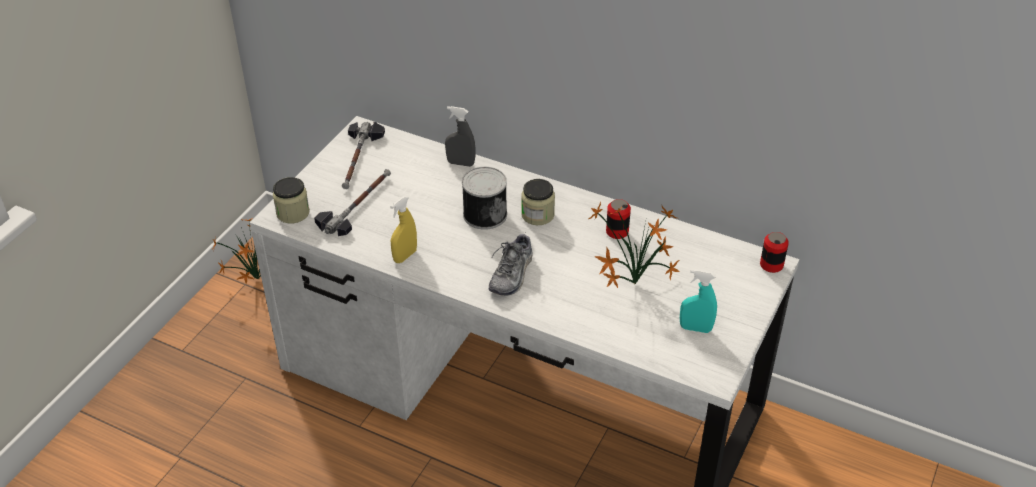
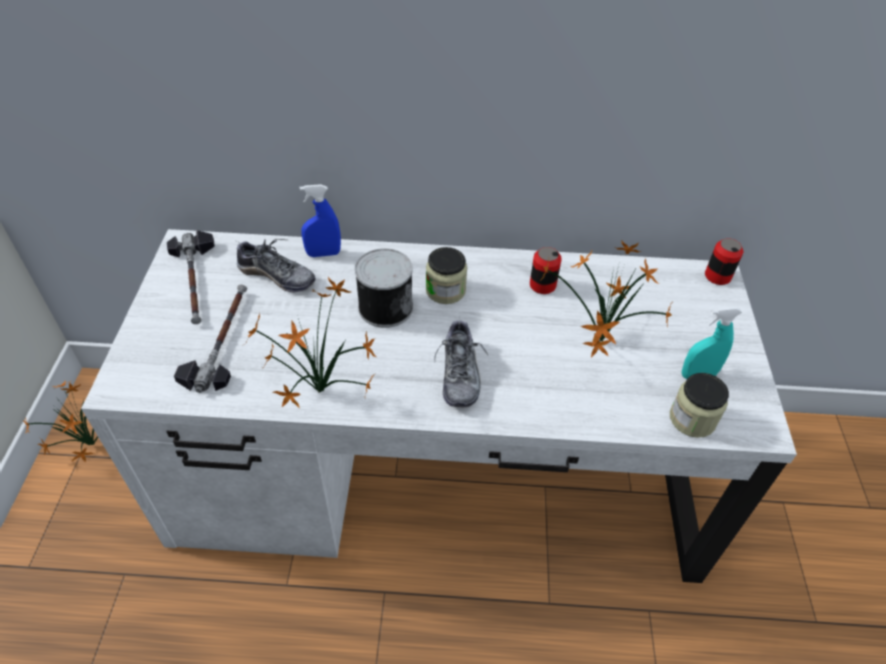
camera: 25 degrees left, 5 degrees up
jar [273,177,310,223] -> jar moved to [670,373,729,438]
yellow spray bottle [390,196,417,263] -> potted plant [245,277,376,409]
grey spray bottle [445,106,475,167] -> blue spray bottle [300,184,341,257]
none -> shoe [237,239,316,292]

